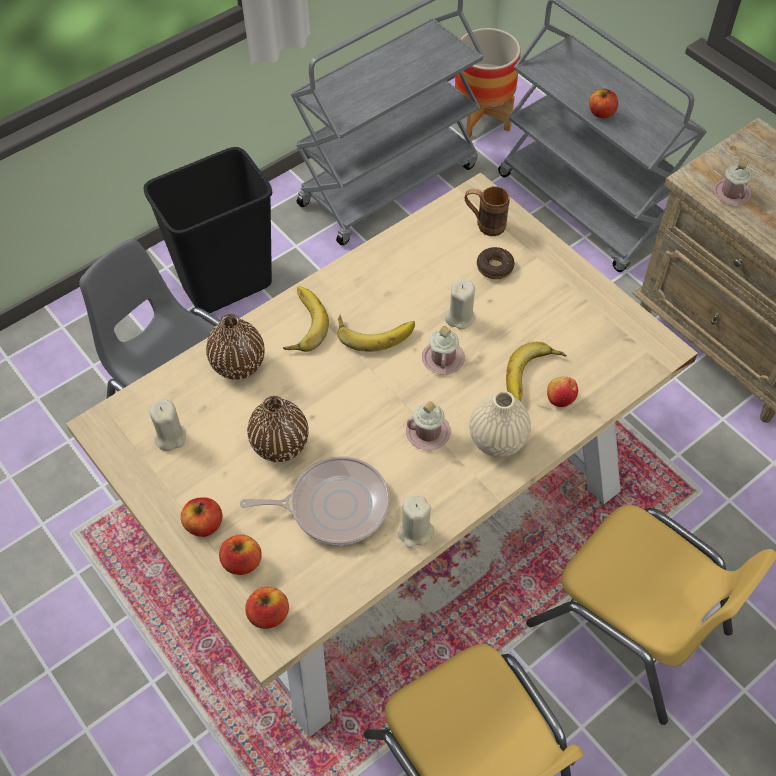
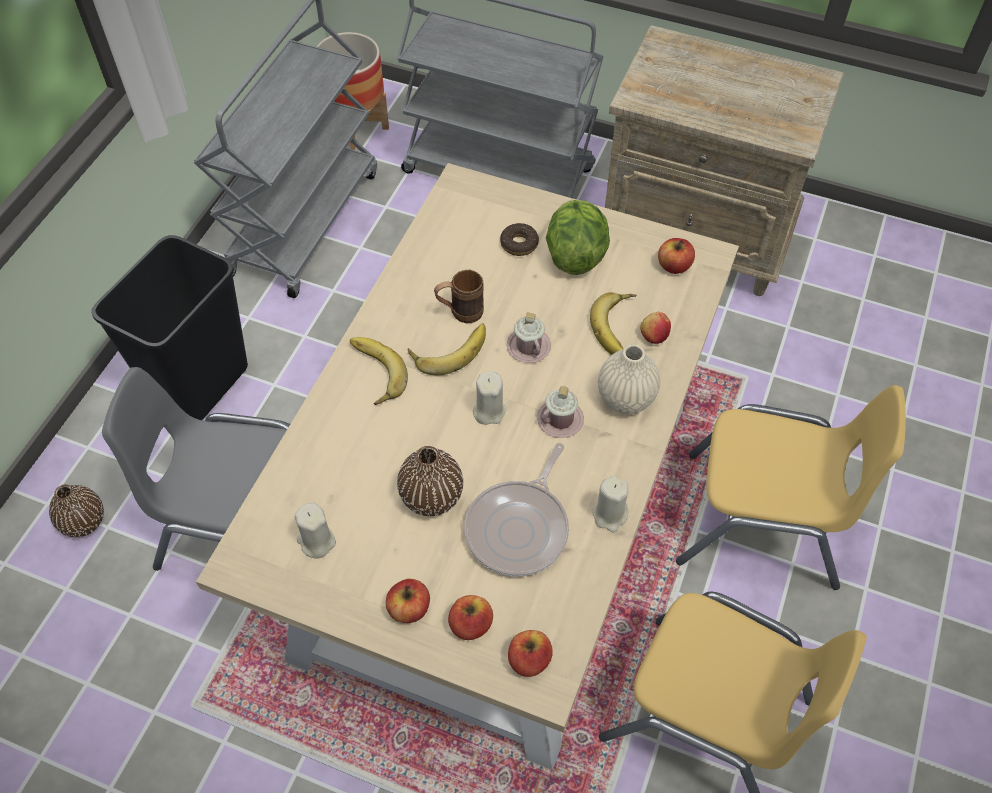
camera: 30 degrees left, 0 degrees up
brown vase [206,314,265,380] -> brown vase moved to [49,485,104,537]
frying pan [240,456,389,545] -> frying pan turned 150 degrees clockwise [464,443,569,576]
beige candle [445,279,476,330] -> beige candle moved to [473,371,506,425]
brown mug [465,186,510,236] -> brown mug moved to [434,269,484,323]
apple [589,89,618,118] -> apple moved to [658,238,695,274]
pink mug [713,159,752,205] -> none
none -> lettuce [546,199,610,275]

